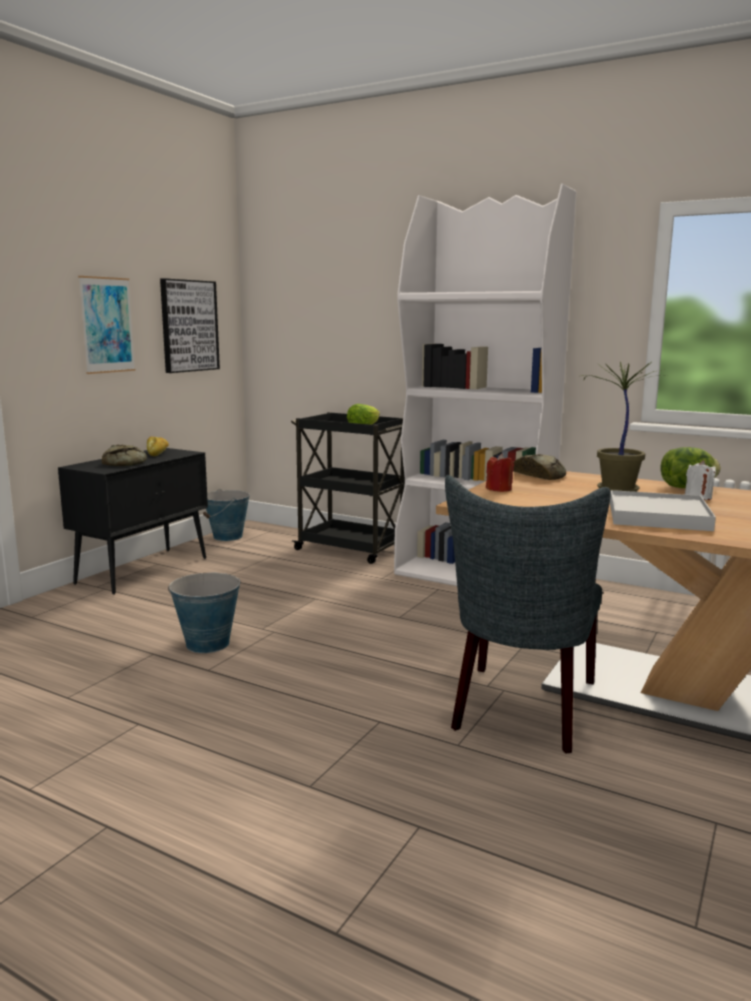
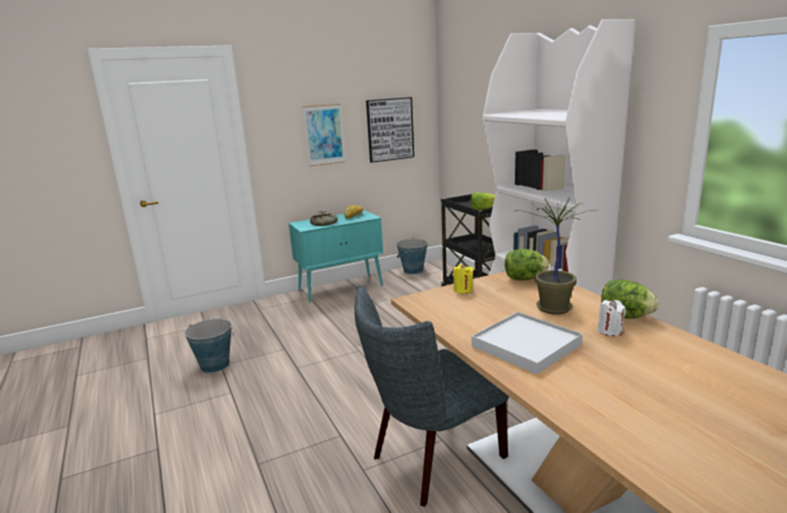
camera: 35 degrees right, 5 degrees up
black cabinet [58,448,208,595] -> turquoise cabinet [289,210,383,303]
bucket [168,573,241,653] -> bucket moved to [184,319,234,373]
red candle [486,453,514,492] -> yellow candle [453,264,473,294]
bread [513,454,566,480] -> lettuce [505,249,549,281]

